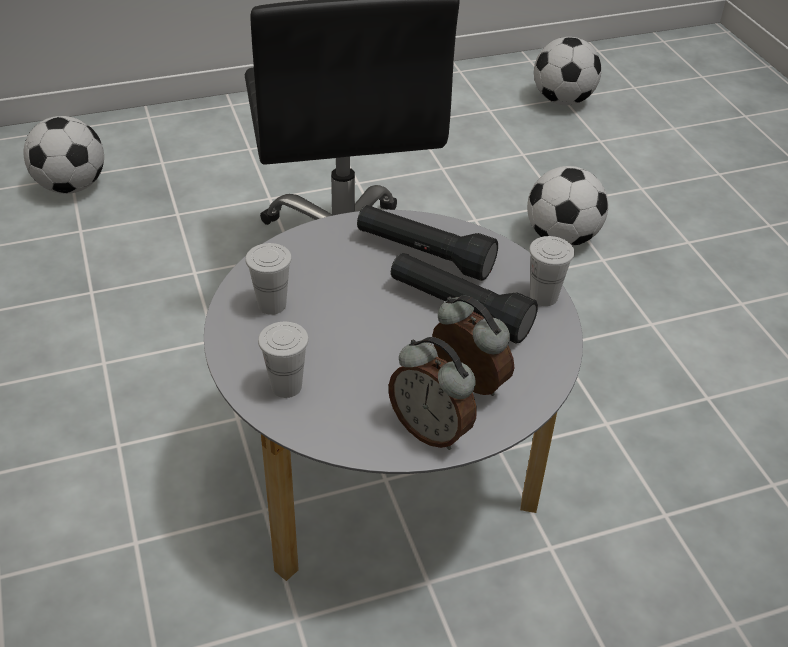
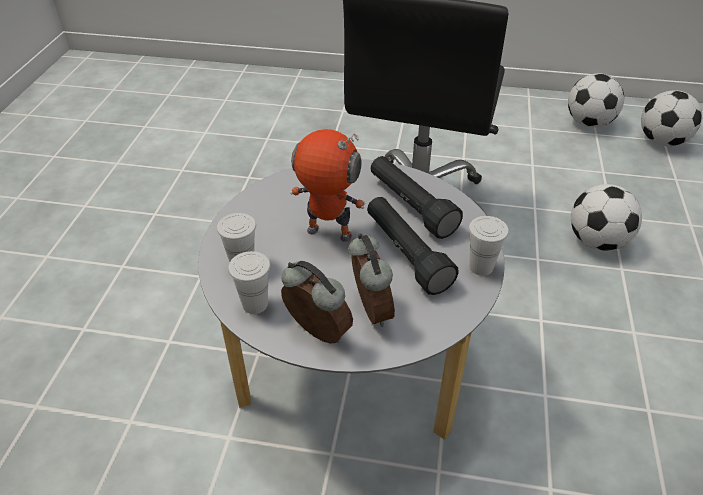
camera: 30 degrees right, 0 degrees up
football [24,116,104,194] -> football moved to [568,73,624,127]
white cup [245,243,292,315] -> white cup moved to [228,251,270,314]
alarm clock [389,337,477,450] -> alarm clock turned 150 degrees clockwise [281,261,353,344]
none -> toy robot [290,129,365,242]

